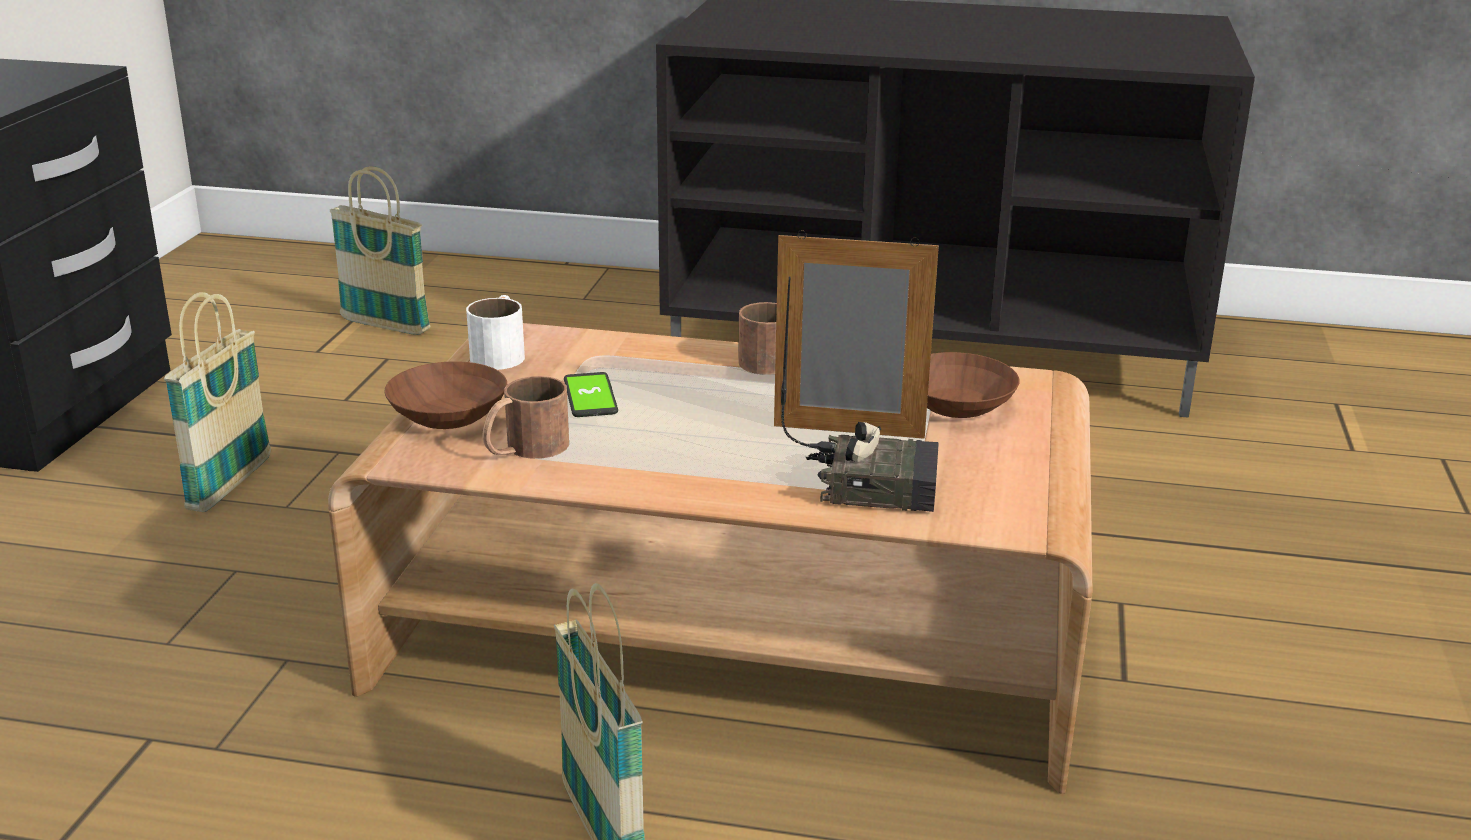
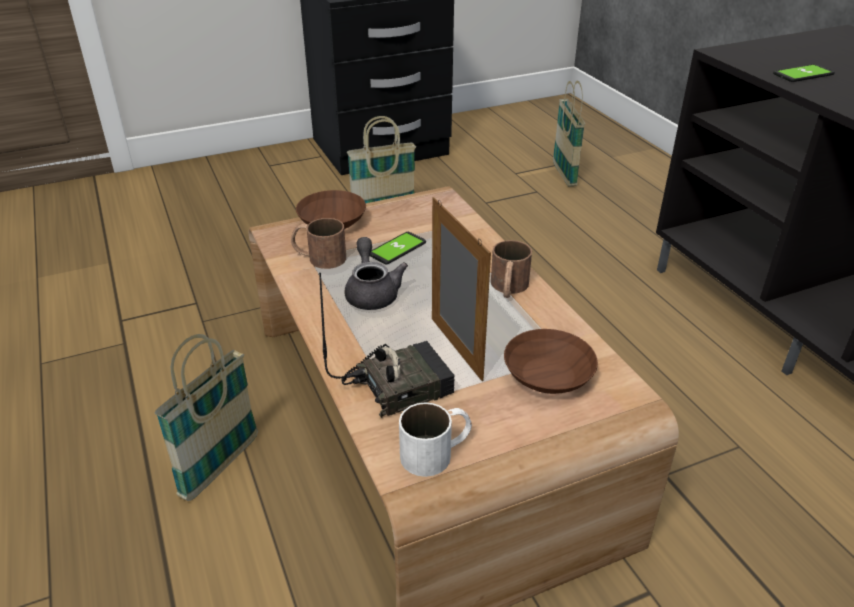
camera: 55 degrees right, 10 degrees up
white mug [466,295,525,370] -> white mug moved to [399,402,472,477]
radio [781,277,939,512] -> radio turned 90 degrees counterclockwise [320,273,455,418]
none -> grey teapot [345,237,408,310]
none -> phone [773,64,835,82]

